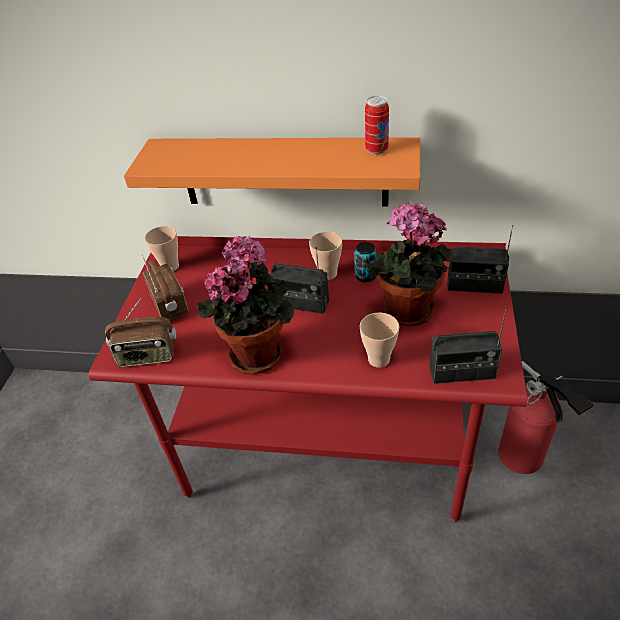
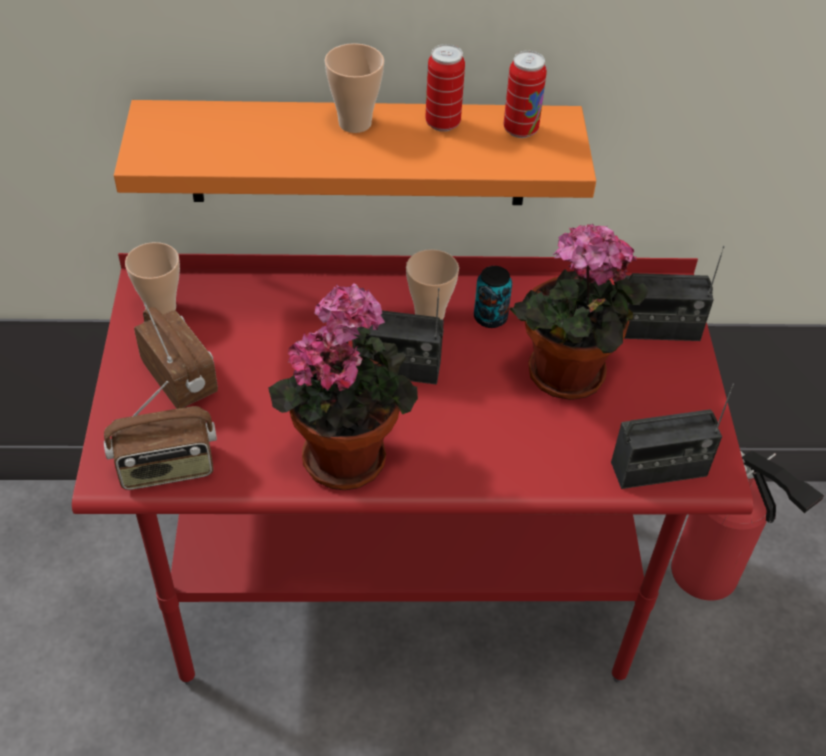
camera: 15 degrees left, 5 degrees up
cup [360,313,399,368] -> cup moved to [325,43,384,133]
none -> can [425,44,465,132]

